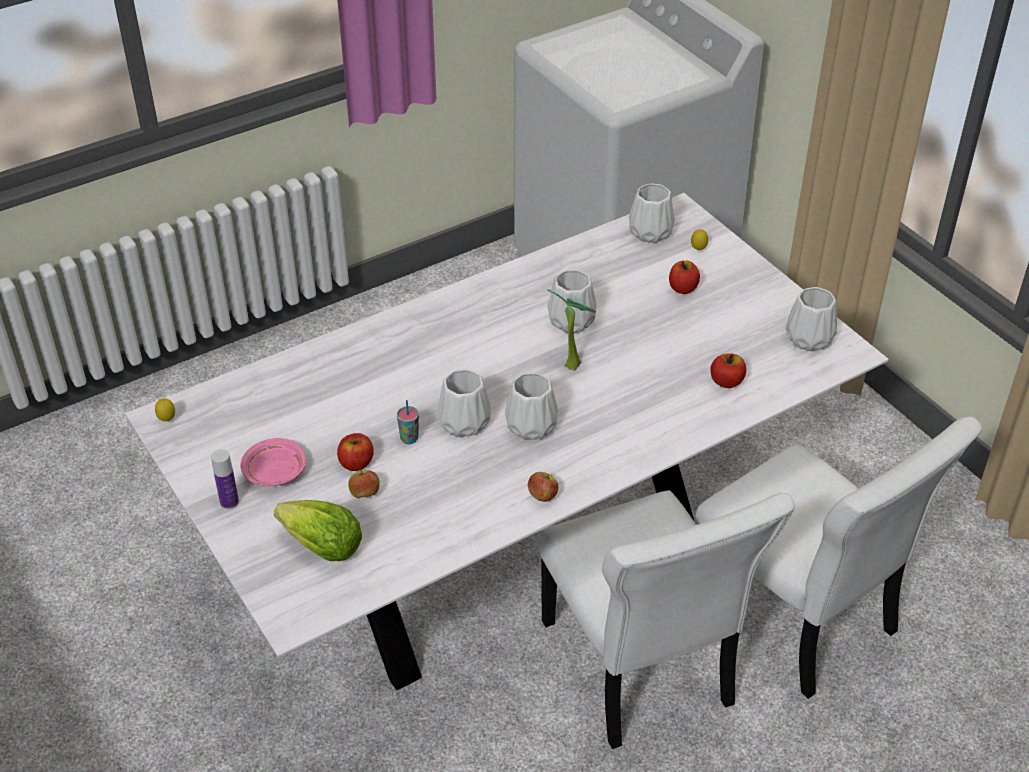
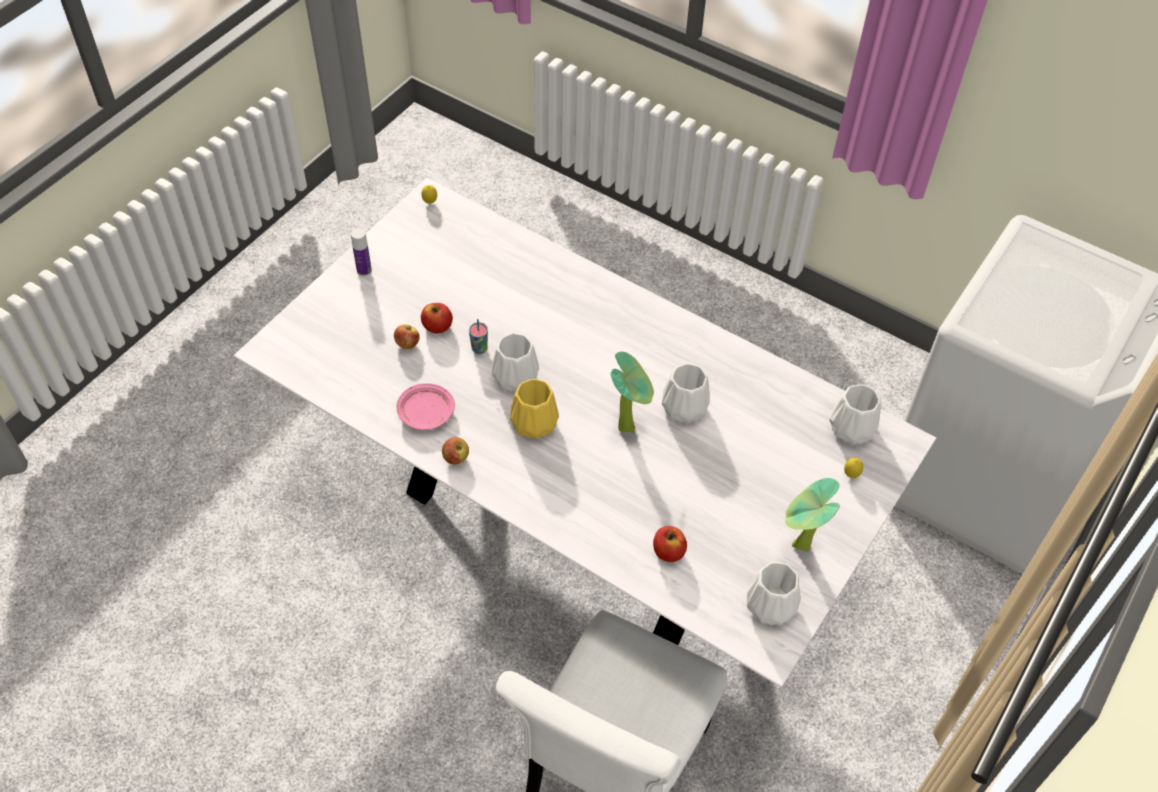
camera: 65 degrees right, 10 degrees up
pink plate [241,438,306,486] -> pink plate moved to [396,383,455,430]
lettuce [274,500,362,561] -> none
white vase [505,373,558,440] -> yellow vase [510,379,559,439]
white chair [538,490,795,749] -> none
apple [669,260,700,294] -> none
none -> potted plant [785,478,840,551]

